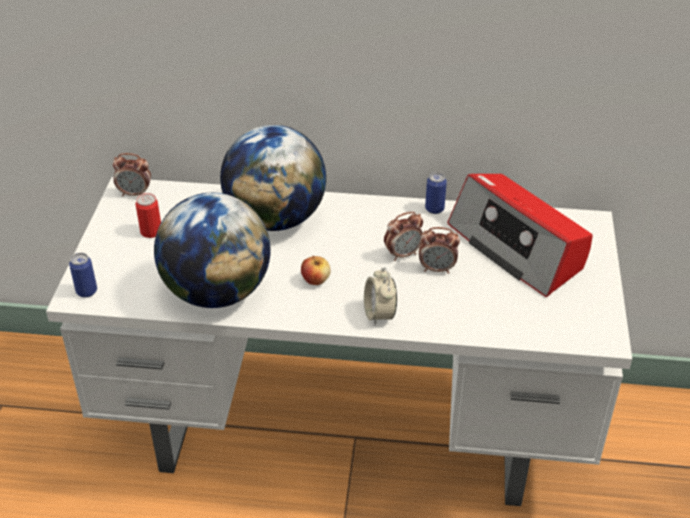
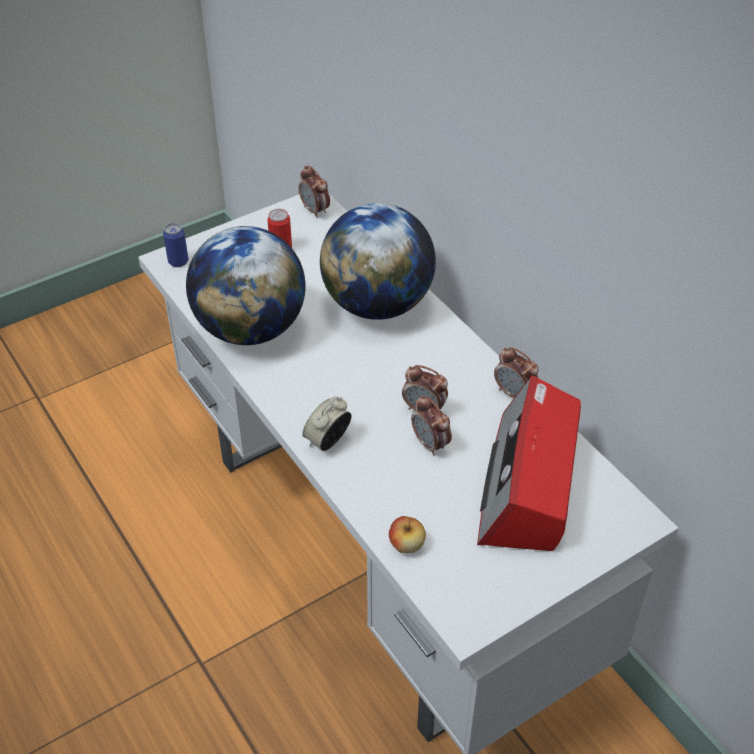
camera: 50 degrees right, 5 degrees up
apple [301,255,331,285] -> apple moved to [389,516,426,553]
can [425,172,447,214] -> alarm clock [494,347,539,398]

